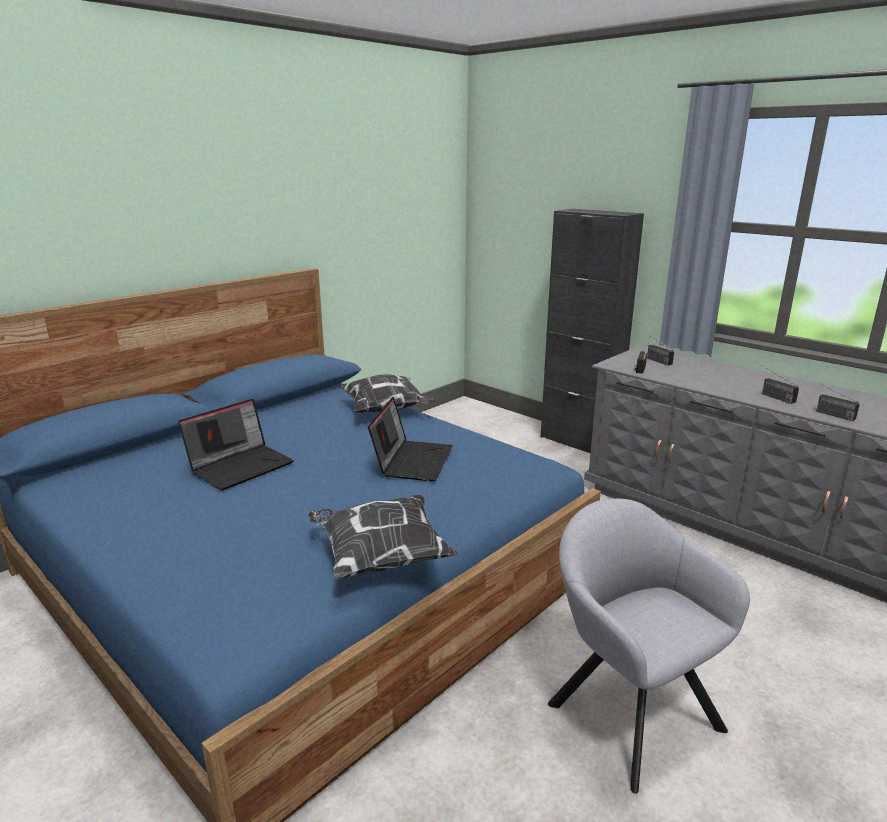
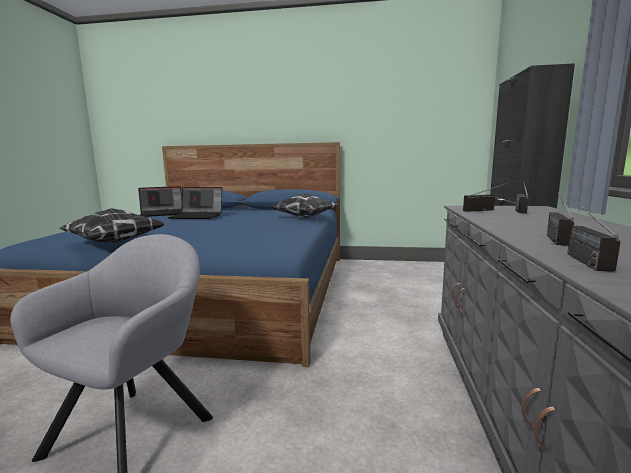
camera: 55 degrees right, 10 degrees down
laptop [368,397,453,482] -> laptop moved to [138,186,182,217]

